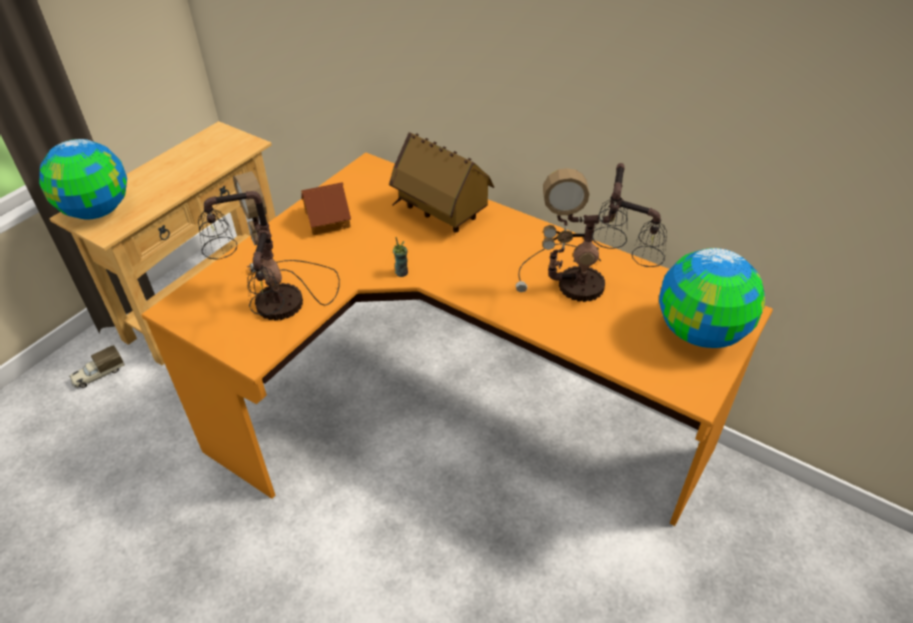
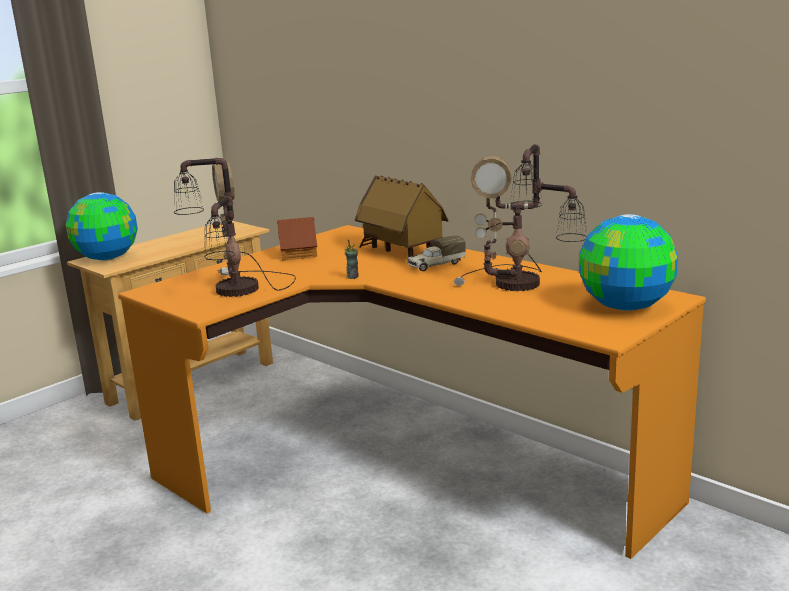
camera: 10 degrees right, 25 degrees down
toy truck [69,345,125,388] -> toy truck moved to [407,235,466,271]

